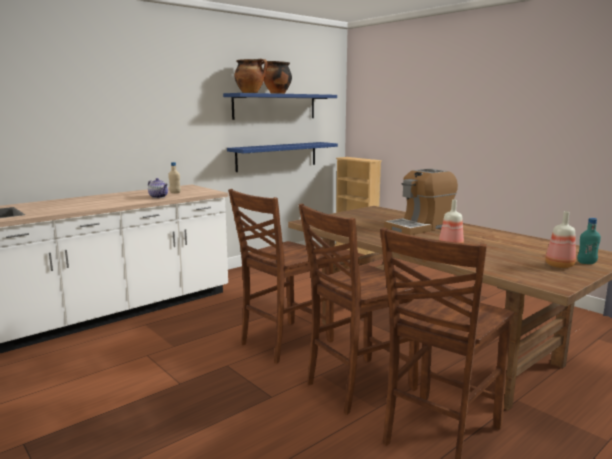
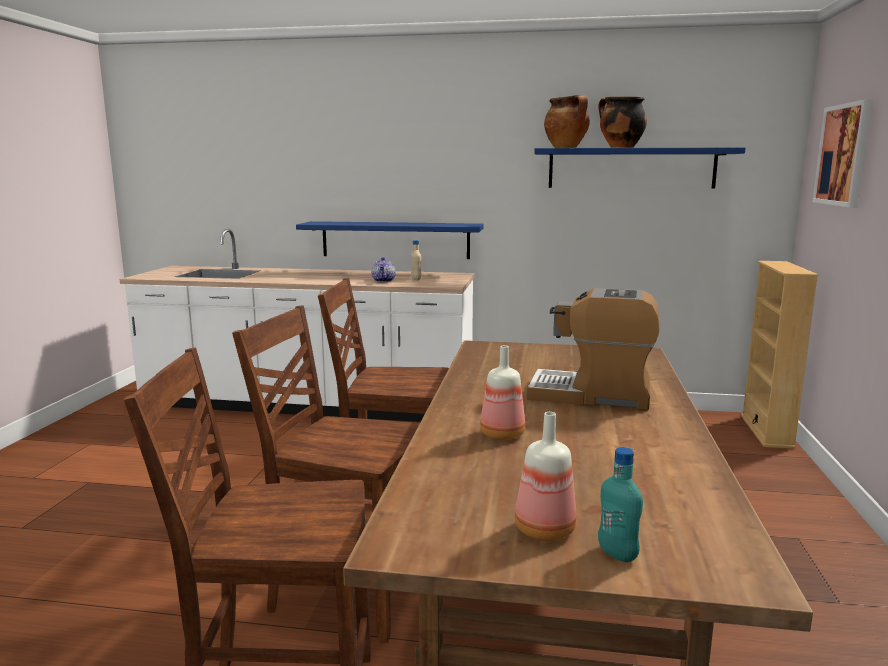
camera: 50 degrees right, 0 degrees up
blue shelf [227,142,338,172] -> blue shelf moved to [296,221,484,259]
none -> picture [812,99,873,207]

